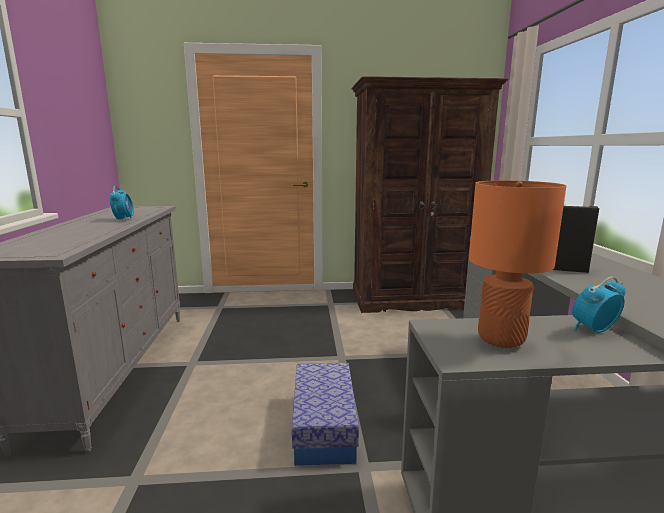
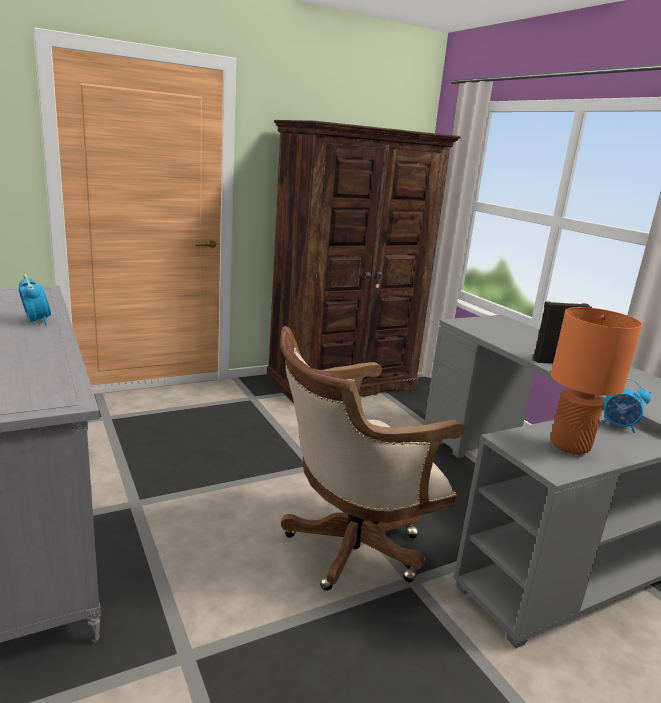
camera: 25 degrees left, 5 degrees up
storage box [292,363,359,466] -> office chair [280,326,464,591]
alarm clock [572,277,626,333] -> alarm clock turned 105 degrees counterclockwise [600,379,651,433]

